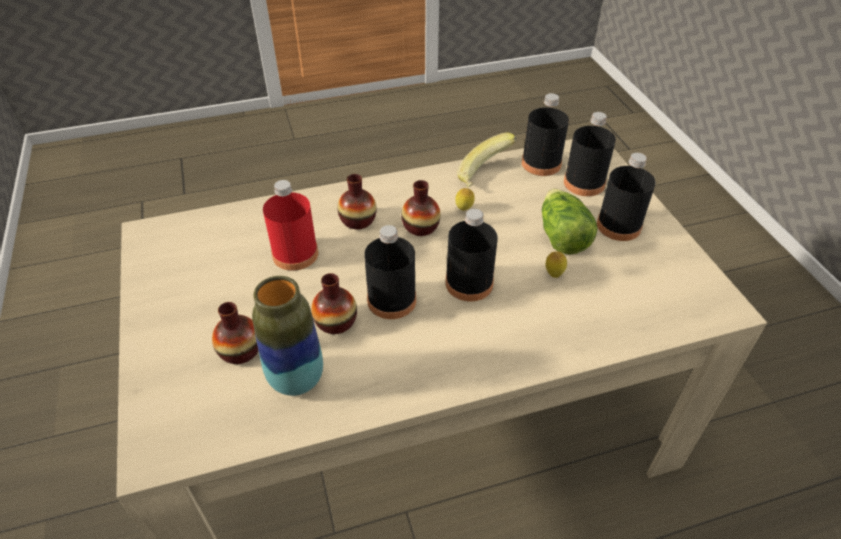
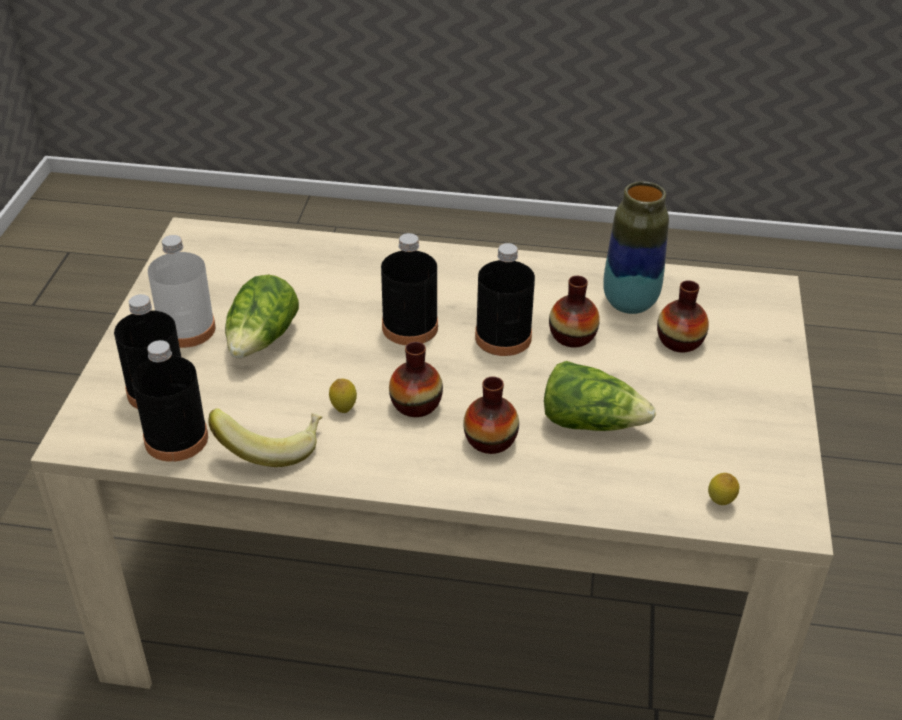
camera: 155 degrees left, 5 degrees down
red bottle [263,180,318,271] -> lettuce [544,361,656,431]
lemon [546,251,567,278] -> lemon moved to [708,473,739,505]
black bottle [597,153,656,241] -> white bottle [148,235,215,348]

